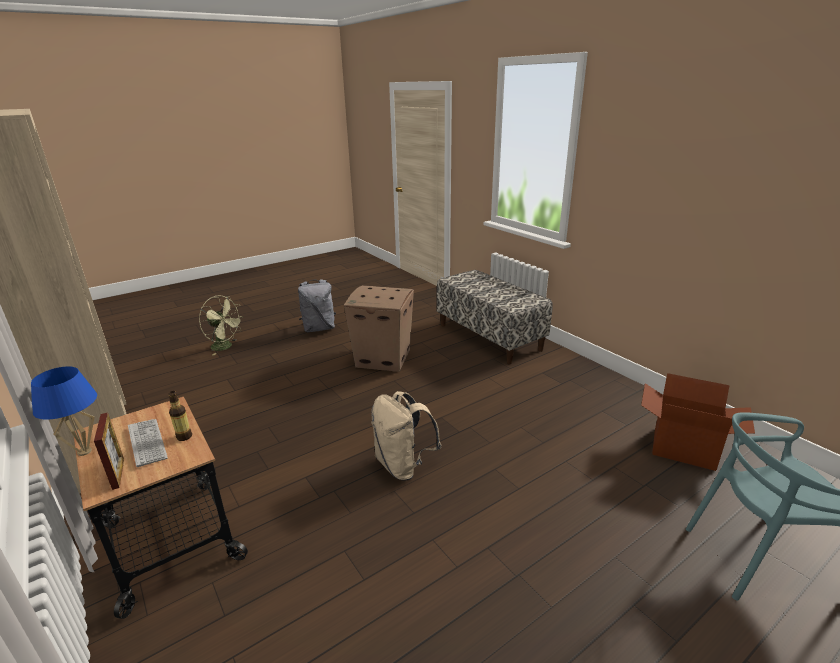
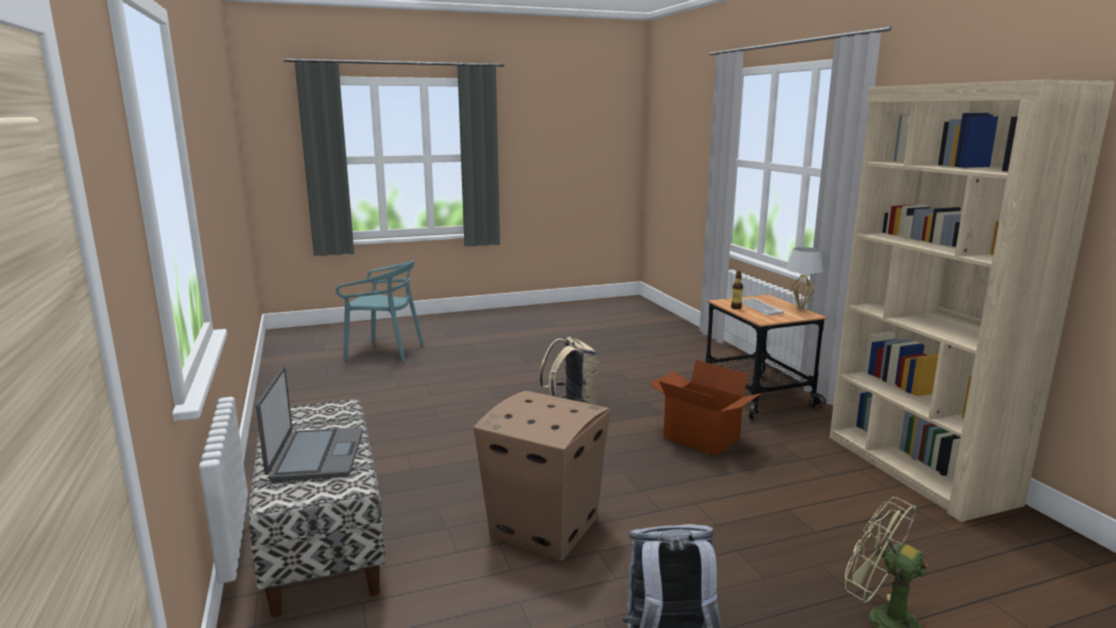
camera: 165 degrees left, 10 degrees down
blue table lamp [31,366,97,456] -> white table lamp [786,247,824,310]
picture frame [94,413,124,490] -> none
cardboard box [641,373,755,471] -> cardboard box moved to [649,360,762,456]
none -> laptop [256,367,363,482]

